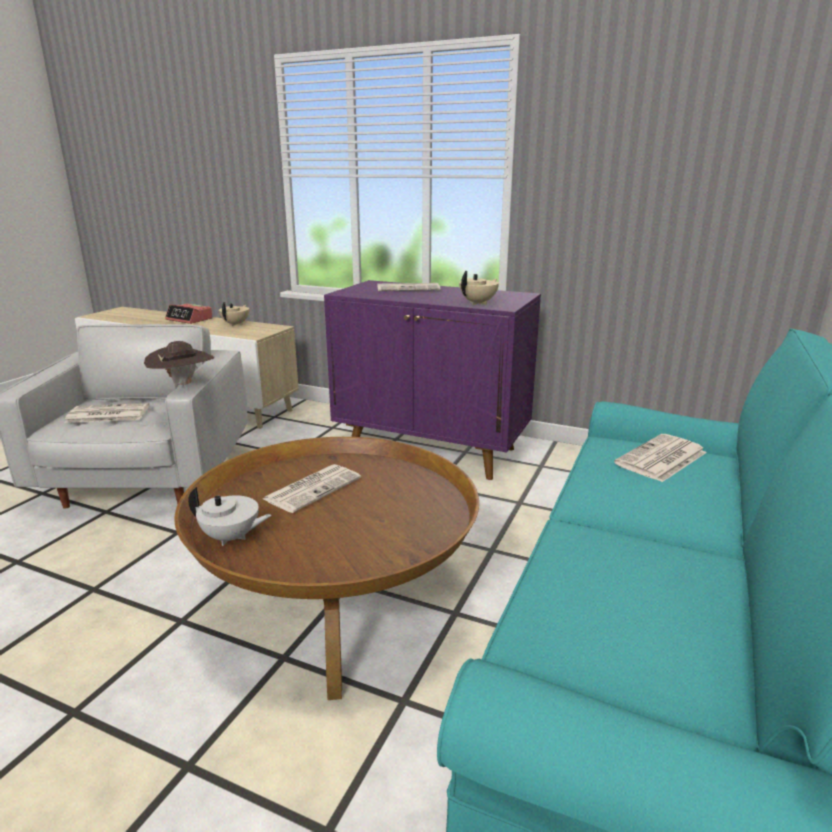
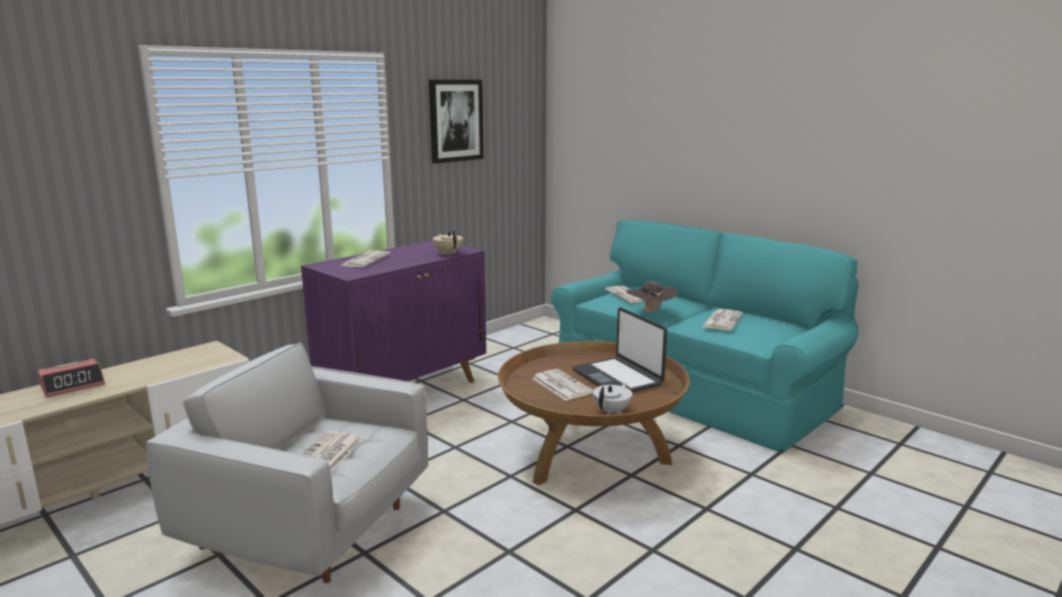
camera: 70 degrees left, 5 degrees down
brown hat [144,341,214,389] -> brown hat moved to [626,280,678,313]
beige teapot [219,302,249,326] -> none
none -> picture [429,80,484,164]
none -> laptop [572,307,667,392]
none -> newspaper [702,309,743,330]

